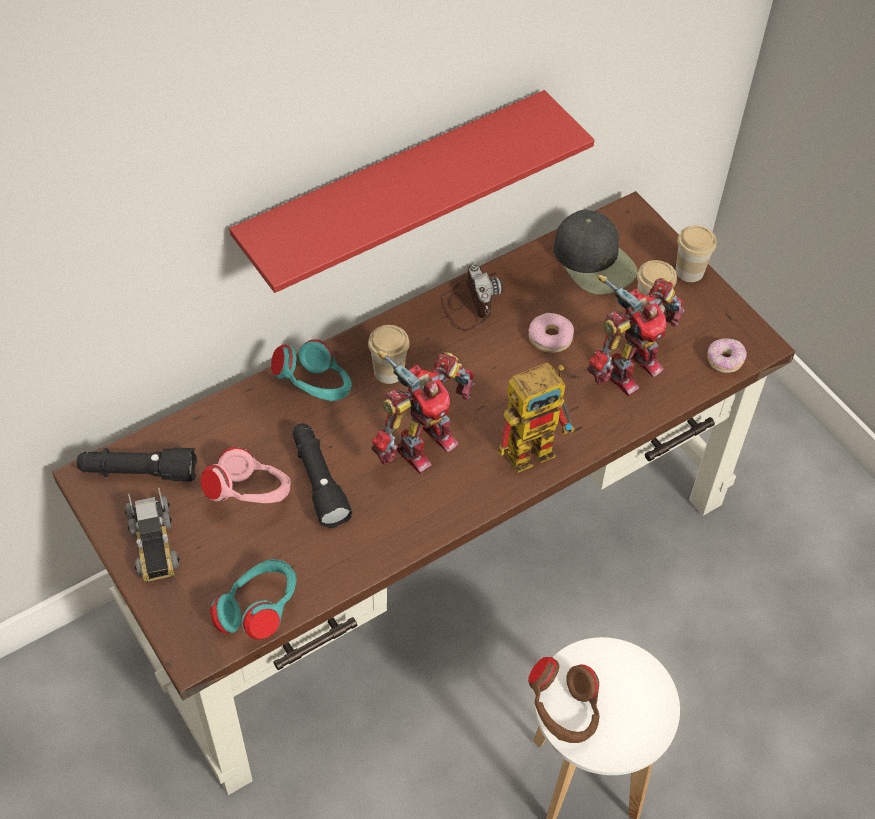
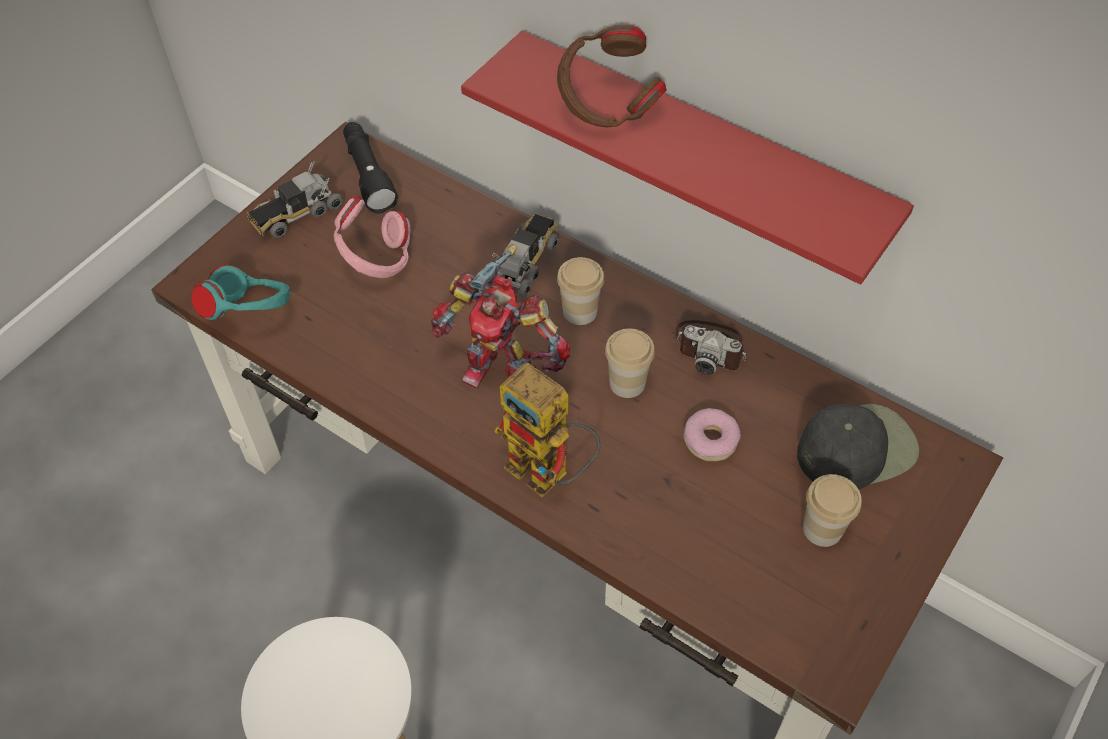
camera: 70 degrees right, 0 degrees up
turquoise headphones [271,339,352,401] -> toy truck [492,213,559,298]
black flashlight [293,423,352,528] -> none
camera [440,265,503,331] -> camera turned 60 degrees clockwise [674,320,748,375]
brown headphones [528,657,599,743] -> brown headphones moved to [557,25,666,127]
black cap [554,209,637,295] -> black cap turned 150 degrees counterclockwise [797,404,919,489]
toy robot [587,275,684,396] -> none
cup [675,225,717,282] -> cup moved to [605,329,655,398]
donut [707,338,747,373] -> none

